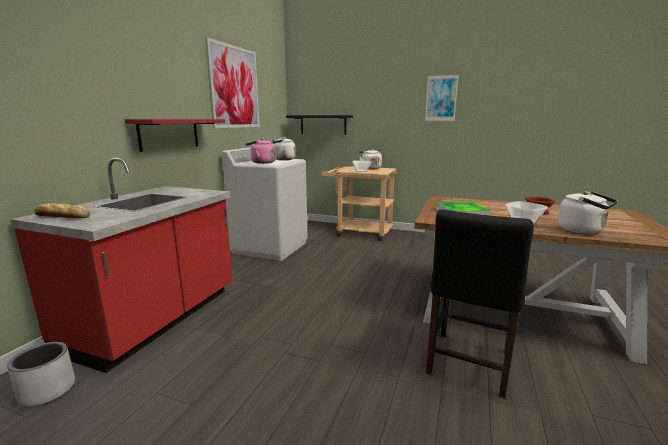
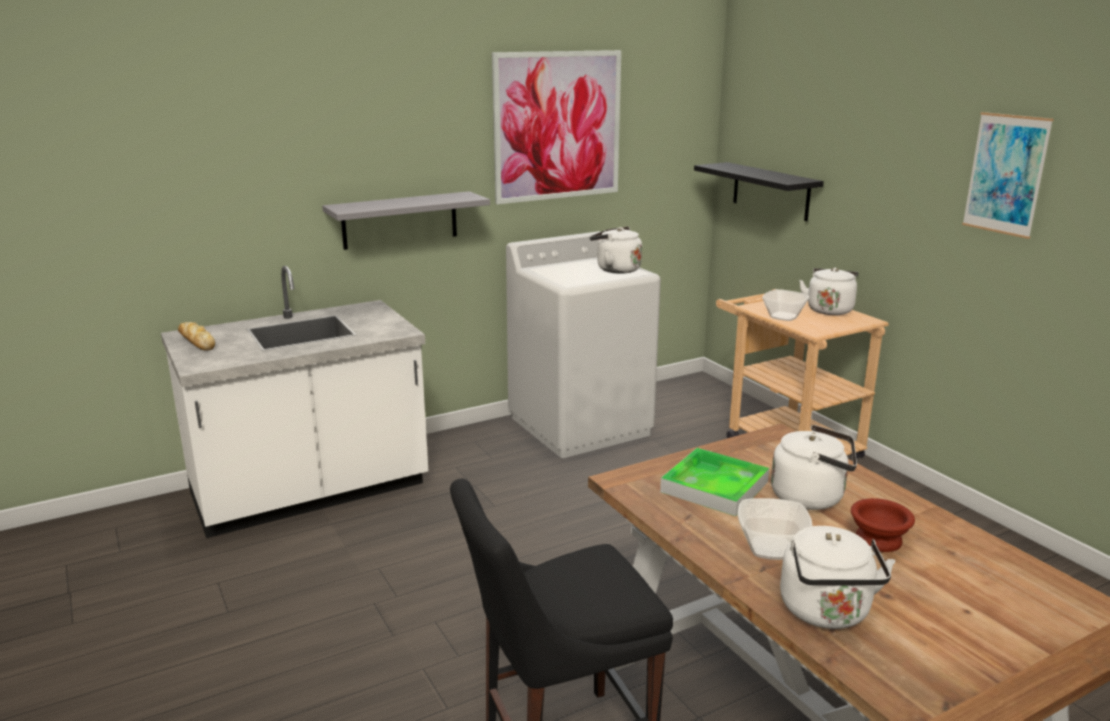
camera: 40 degrees right, 5 degrees up
grey planter [7,342,75,406] -> none
red counter [10,158,233,373] -> white counter [161,266,428,538]
red shelf [125,119,225,152] -> grey shelf [322,191,490,250]
pink kettle [245,138,276,164] -> none
none -> white kettle [771,425,857,510]

